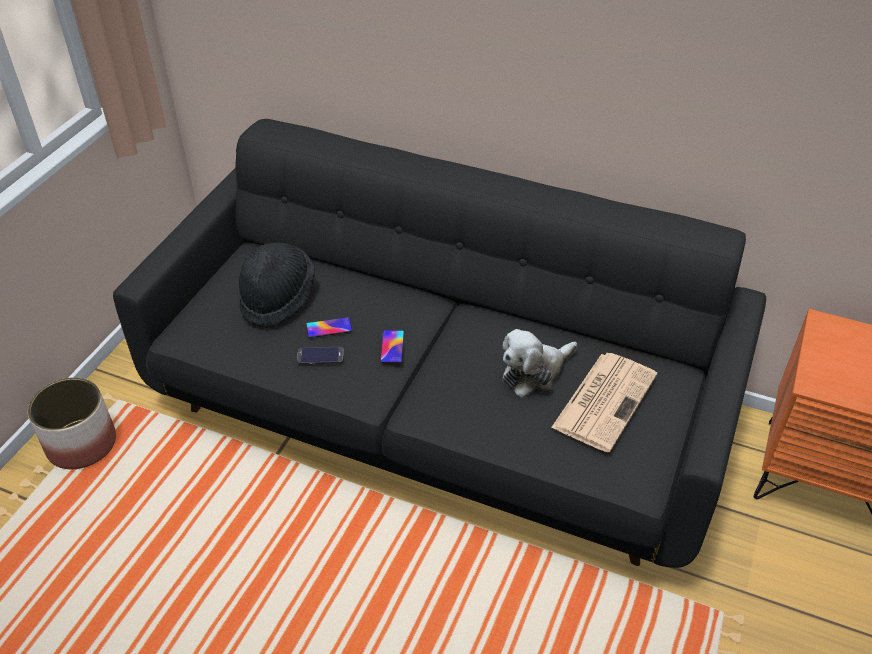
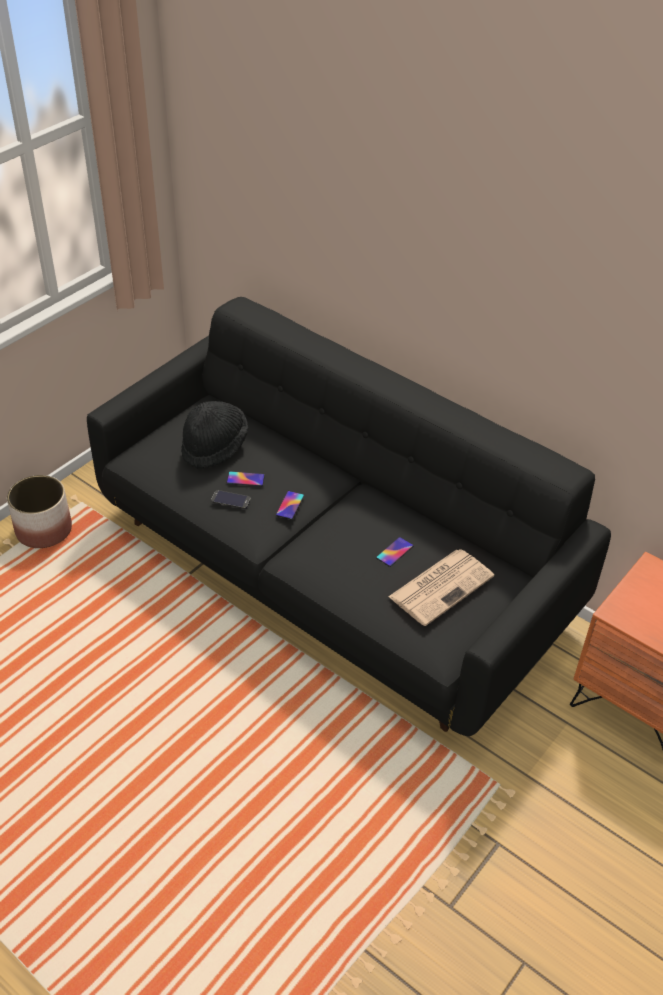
camera: 15 degrees right, 0 degrees up
plush toy [502,329,577,398] -> phone [376,537,413,567]

